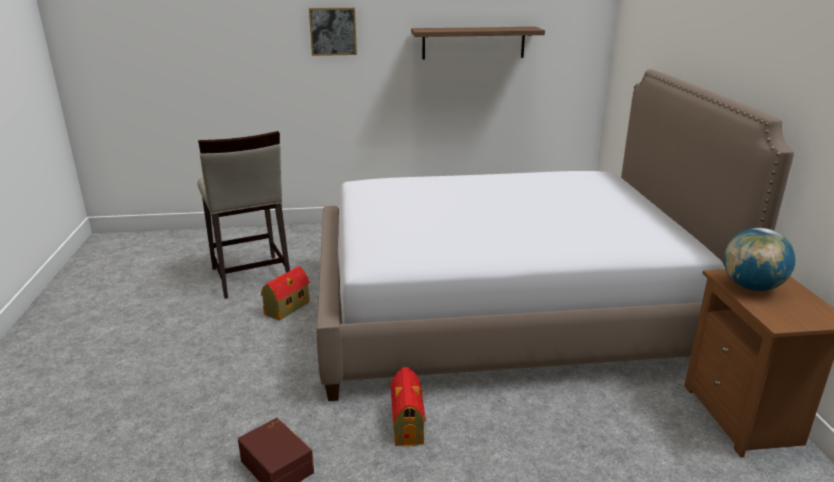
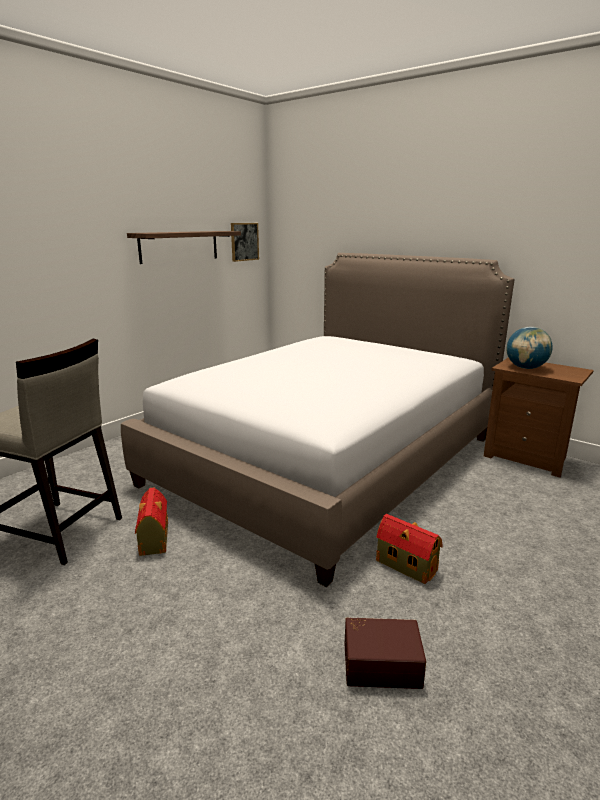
camera: 45 degrees left, 5 degrees down
picture [309,8,357,56] -> picture moved to [231,223,259,262]

